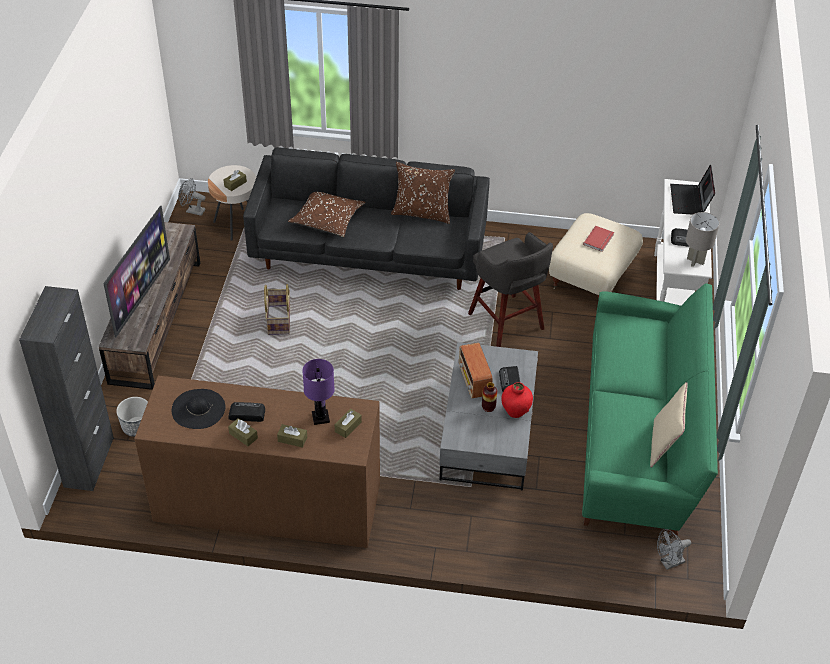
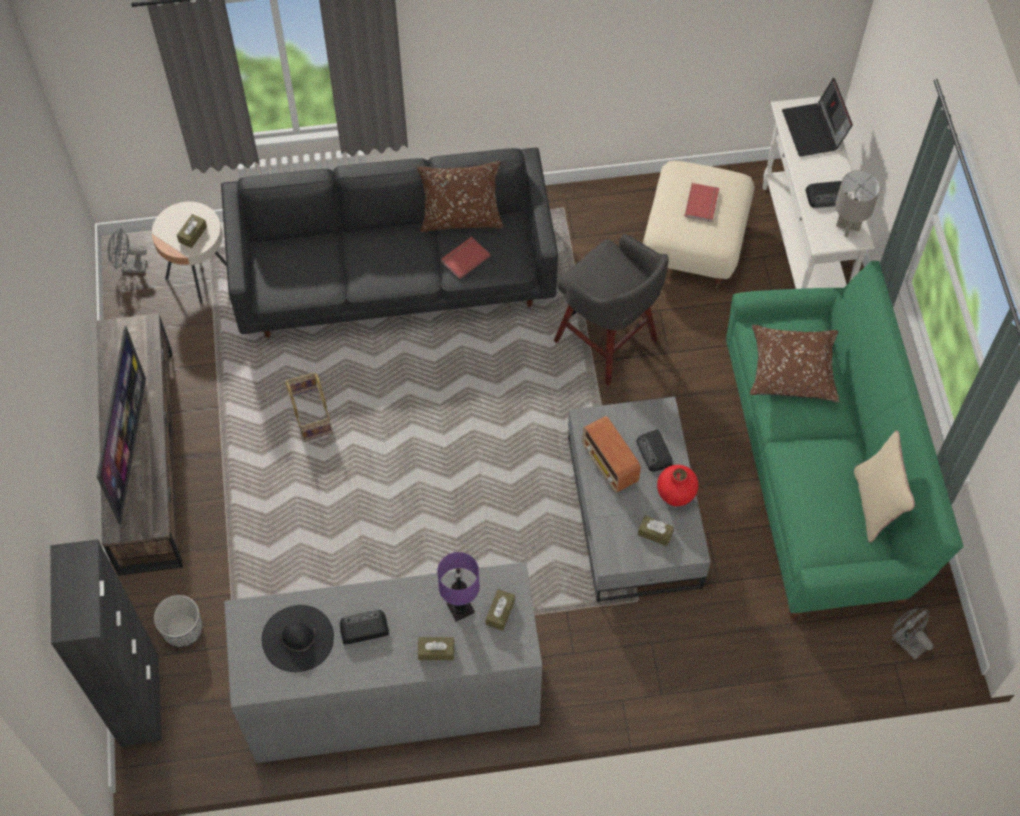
camera: 15 degrees left, 15 degrees up
brown dresser [134,376,380,548] -> grey dresser [224,562,542,763]
brown tissue box [228,418,258,446] -> brown tissue box moved to [638,516,674,546]
brown pillow [288,192,366,238] -> brown pillow moved to [750,325,840,402]
vase [482,382,497,412] -> none
grey fan [657,529,691,570] -> grey fan turned 90 degrees clockwise [892,608,933,660]
none -> red book [441,237,490,279]

